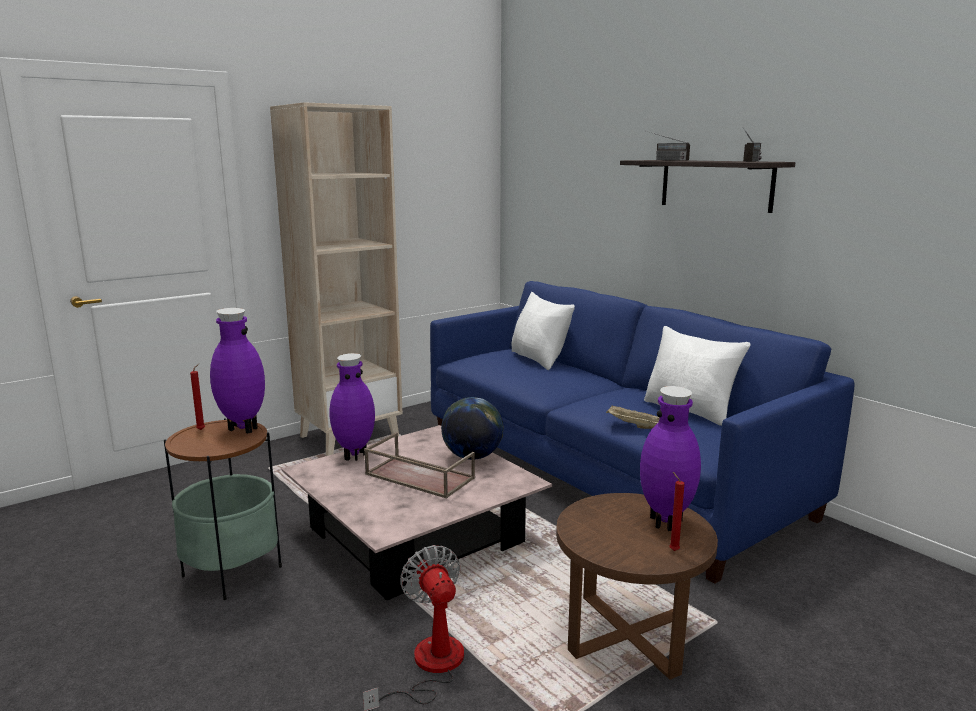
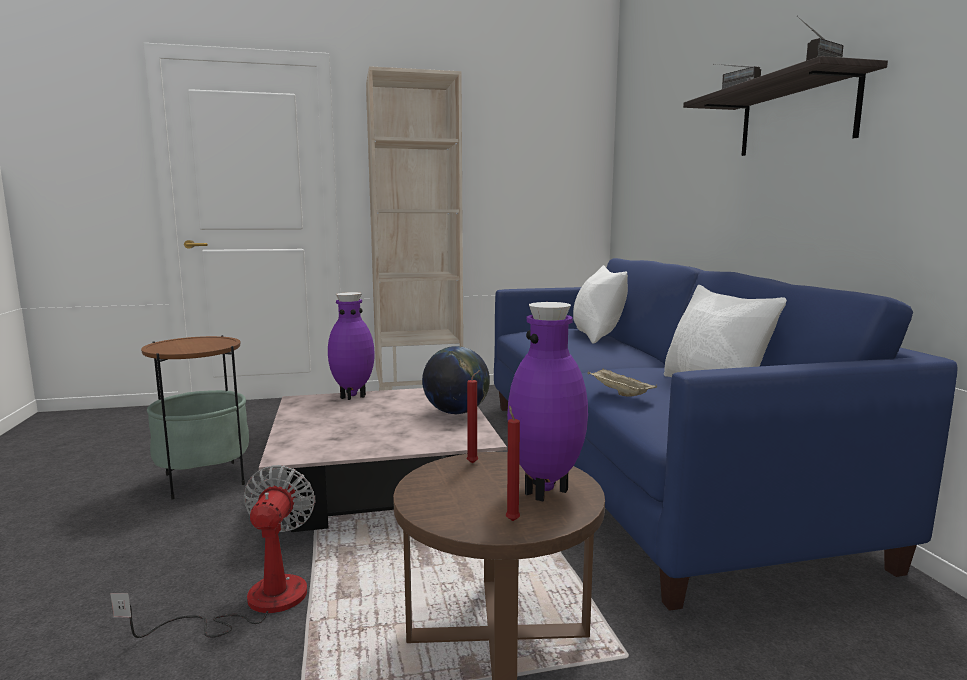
camera: 25 degrees right, 5 degrees down
red candle [190,364,205,430] -> red candle moved to [467,370,480,464]
purple vase [210,308,265,434] -> none
brown tray [364,433,475,499] -> none

